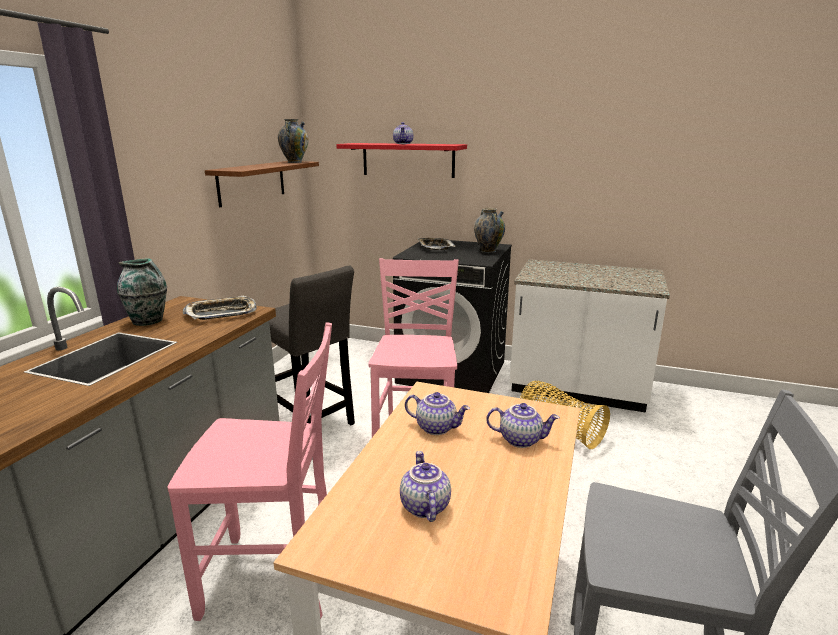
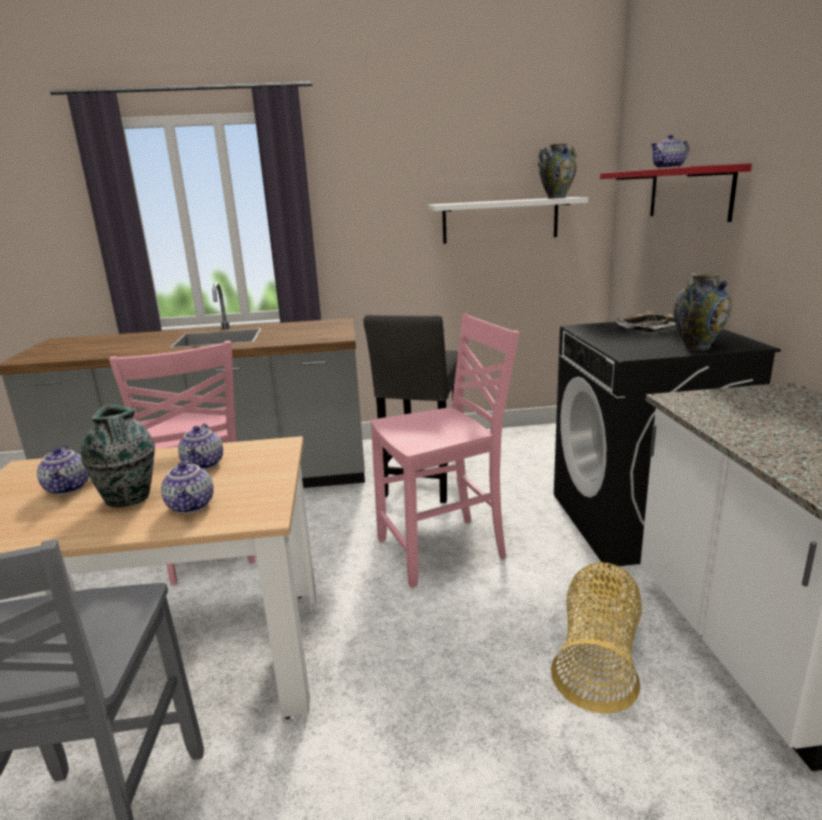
camera: 65 degrees right, 0 degrees up
vase [117,258,167,326] -> vase moved to [81,404,155,507]
tray [183,296,256,320] -> none
brown shelf [205,161,319,207] -> white shelf [428,197,588,244]
teapot [400,451,451,522] -> teapot turned 105 degrees clockwise [37,445,89,495]

